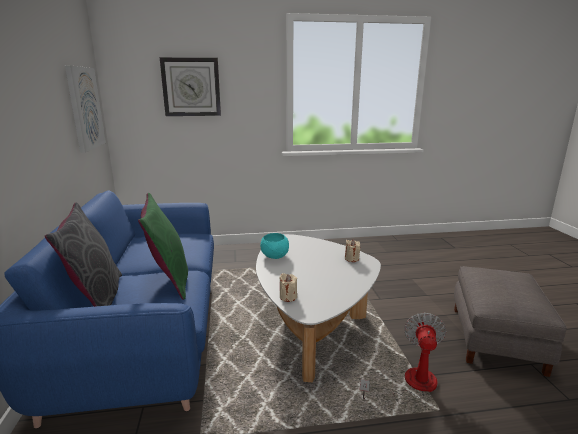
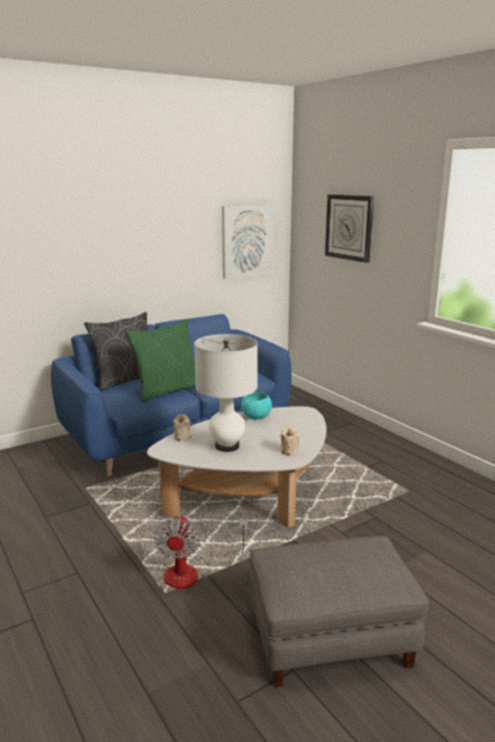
camera: 65 degrees right, 0 degrees up
fan [360,313,446,403] -> fan turned 105 degrees clockwise [154,515,248,589]
none -> white table lamp [194,334,258,452]

